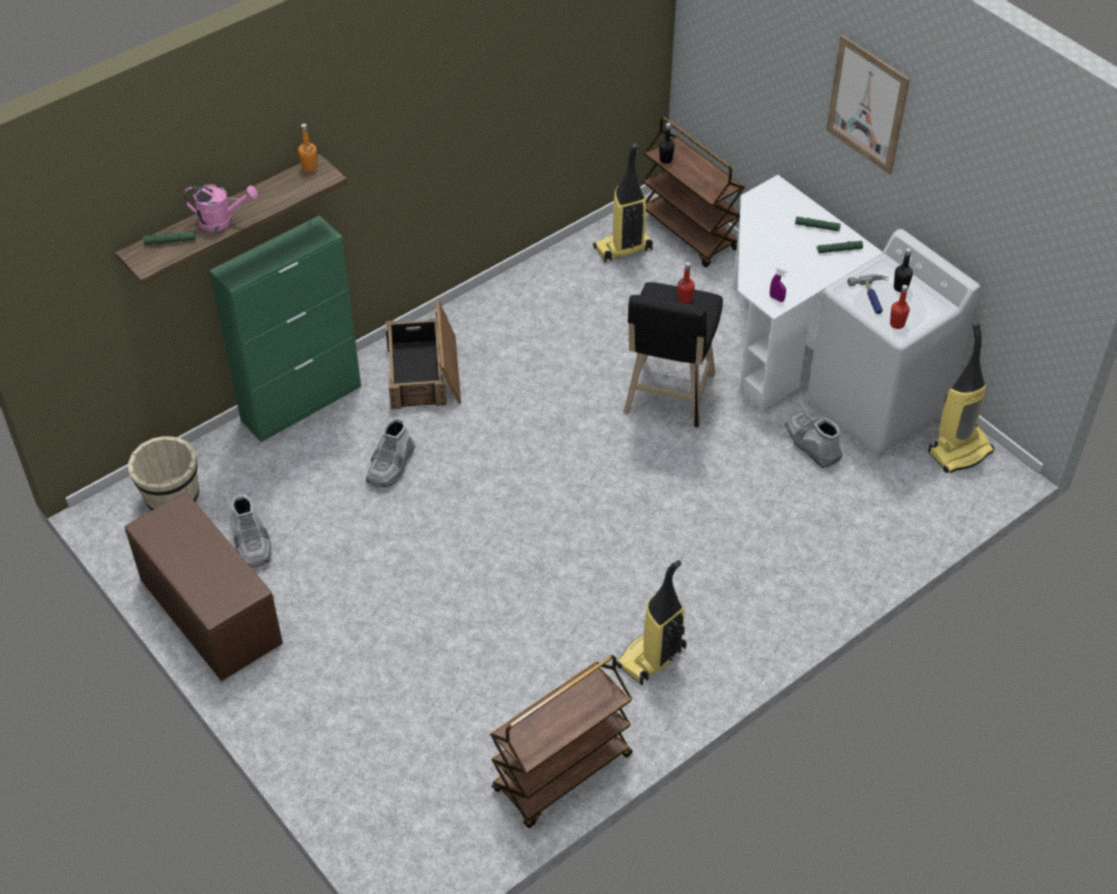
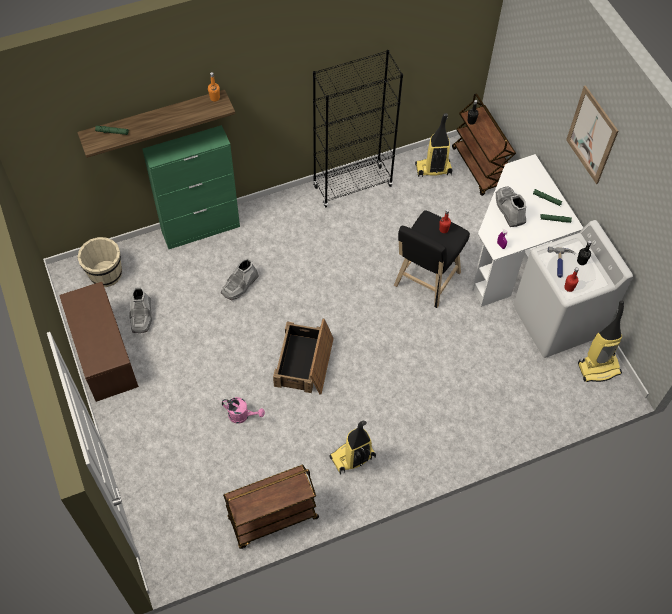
camera: 15 degrees right, 10 degrees up
pink watering can [184,184,258,232] -> pink watering can moved to [222,397,265,424]
crate [385,300,461,410] -> crate moved to [273,318,334,394]
grey boot [785,412,843,468] -> grey boot moved to [496,186,526,227]
none -> black bookcase [313,50,403,208]

